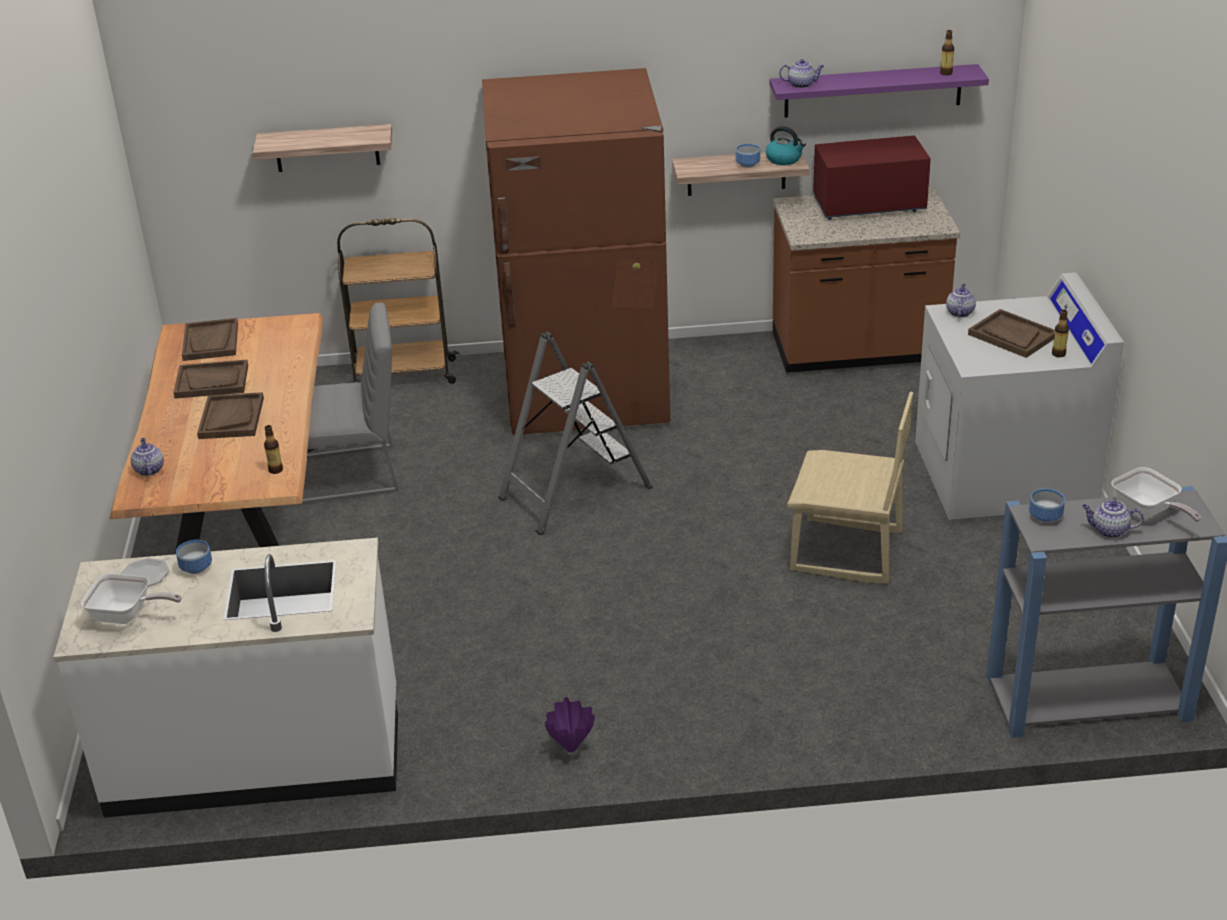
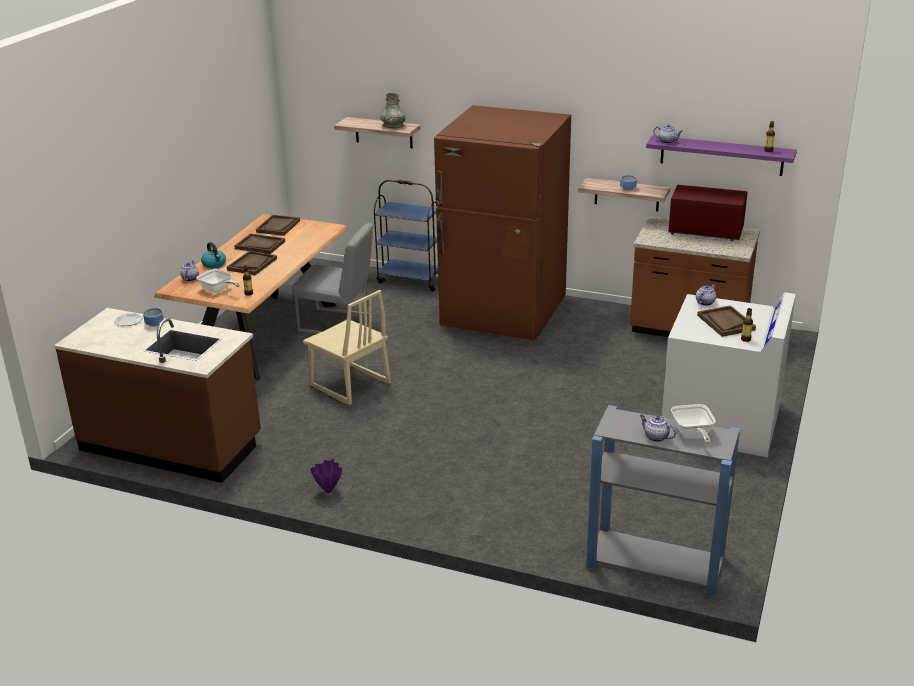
camera: 25 degrees right, 5 degrees down
white counter [54,538,398,818] -> brown counter [54,308,261,483]
frying pan [81,574,182,624] -> frying pan moved to [197,269,240,293]
brown cart [337,218,460,384] -> blue cart [374,180,438,292]
grey step ladder [498,331,653,535] -> none
kettle [766,126,806,165] -> kettle moved to [201,242,226,268]
beige chair [787,392,913,584] -> beige chair moved to [303,290,391,405]
bowl [1029,489,1065,523] -> none
none -> grey vase [380,93,406,129]

